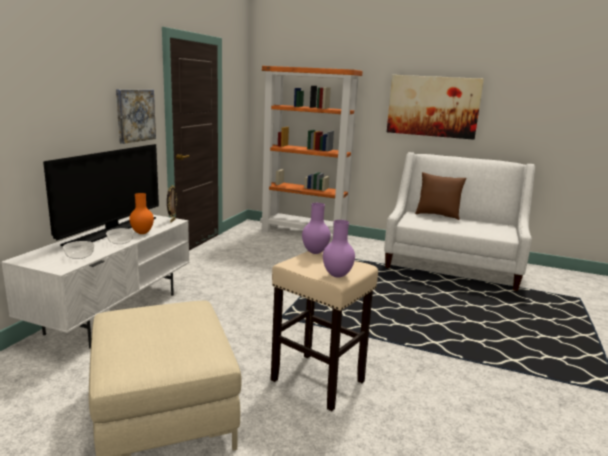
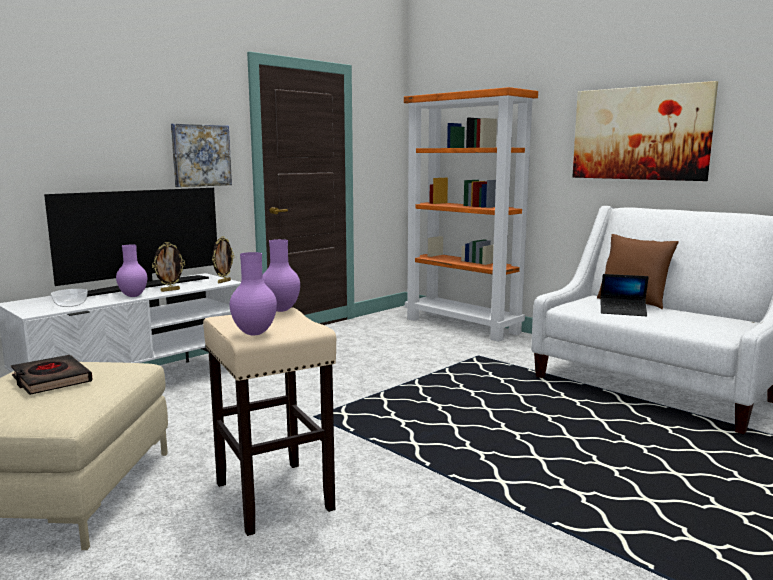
camera: 25 degrees right, 5 degrees down
bowl [106,228,134,244] -> purple vase [116,245,147,297]
orange vase [129,193,154,234] -> picture frame [152,242,185,292]
none -> black book [11,355,93,395]
none -> laptop [600,274,649,316]

